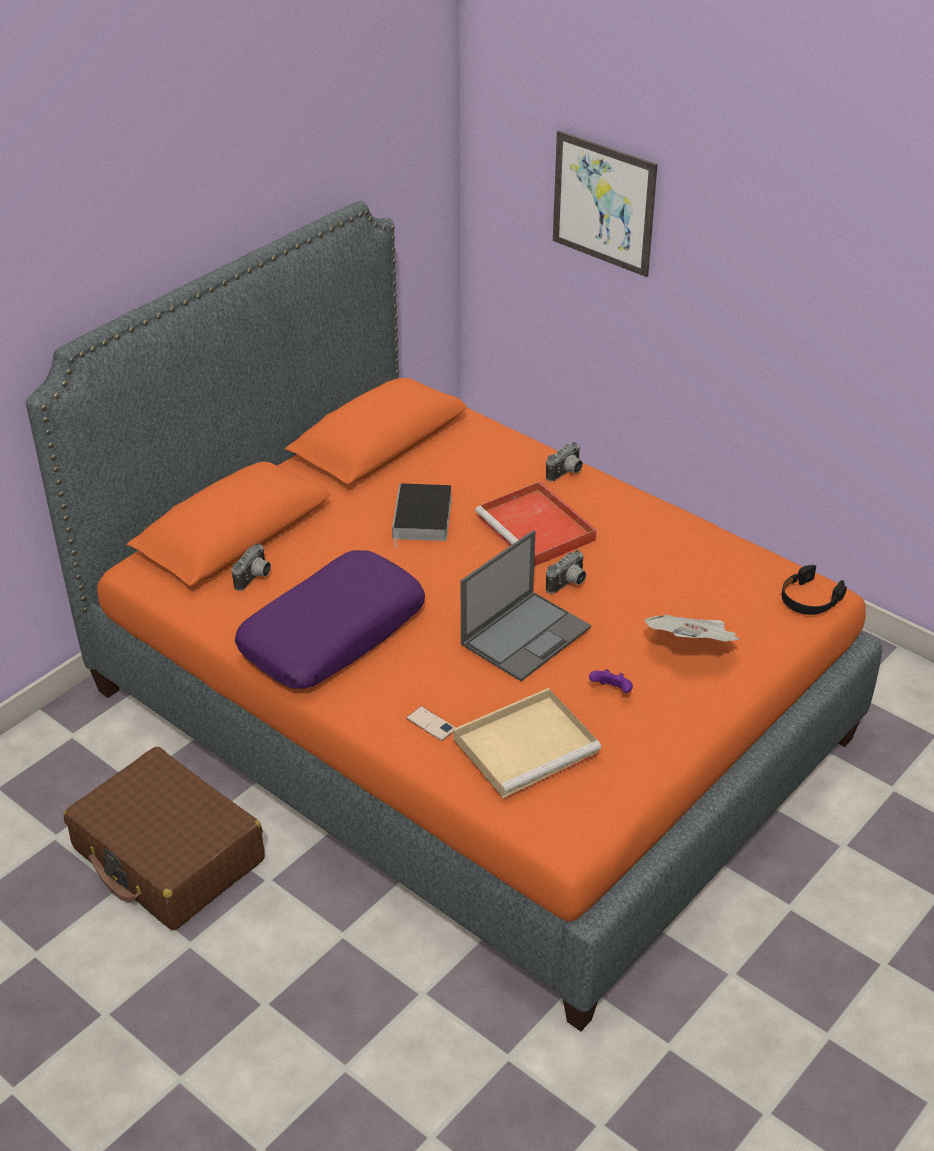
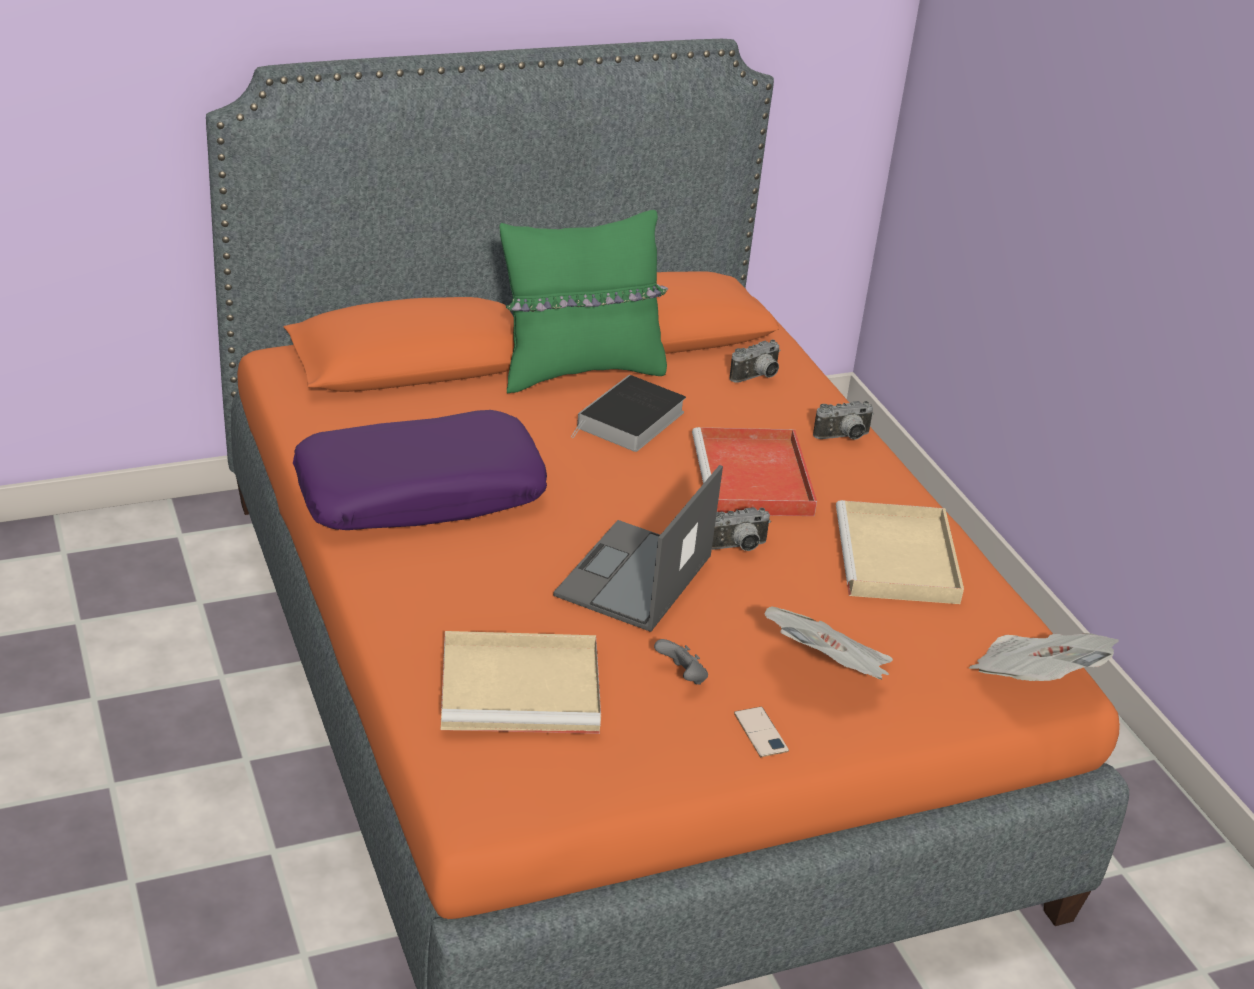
camera: 25 degrees right, 5 degrees down
brown suitcase [64,747,265,930] -> none
camera [232,543,271,591] -> camera moved to [730,339,781,383]
phone [406,706,456,741] -> phone moved to [734,707,789,757]
laptop [461,530,591,681] -> laptop turned 135 degrees clockwise [553,465,723,632]
picture [553,131,658,277] -> none
purple game controller [589,669,633,693] -> grey game controller [654,639,708,685]
black headphones [781,565,847,615] -> newspaper [969,633,1119,681]
none -> green pillow [499,210,668,394]
none -> beige tray [836,500,964,604]

